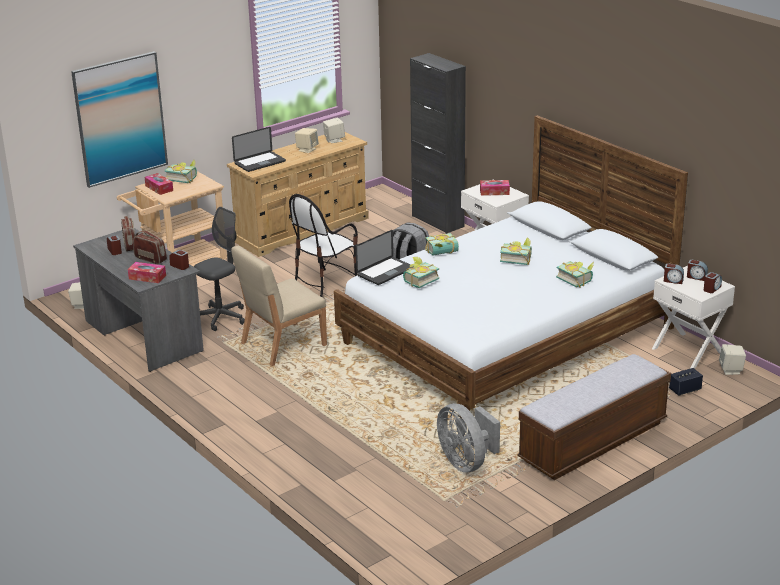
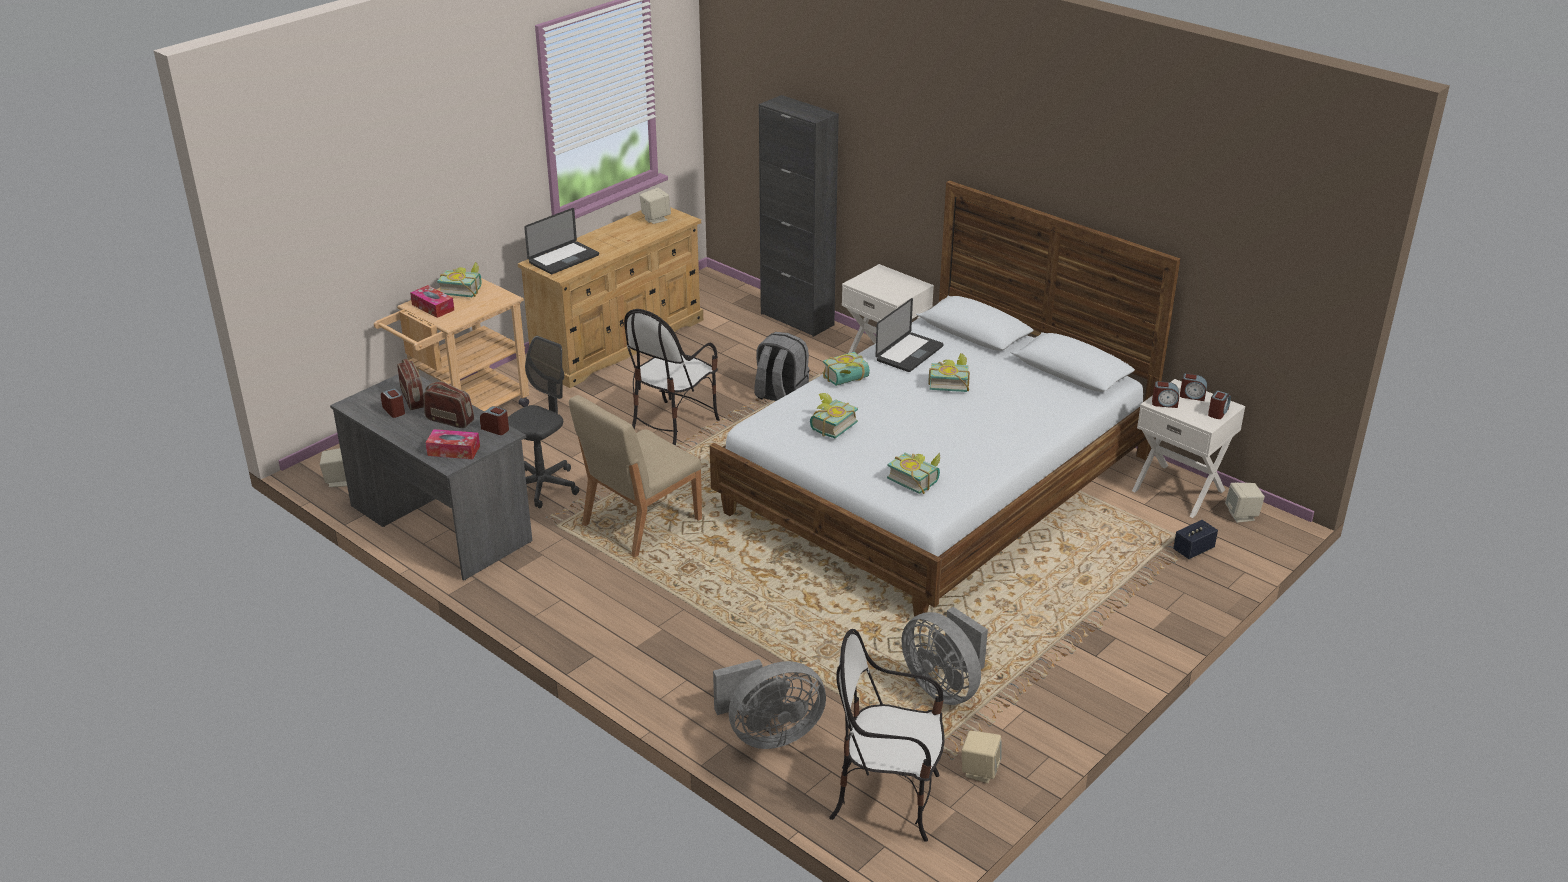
camera: 10 degrees left, 5 degrees up
picture [71,51,168,188] -> none
beige speaker [295,128,319,153] -> beige speaker moved to [962,731,1002,783]
laptop [355,230,414,285] -> laptop moved to [875,298,944,372]
tissue box [480,180,510,196] -> none
bench [517,354,671,480] -> none
book [556,261,594,288] -> book moved to [887,452,940,494]
none -> grey fan [713,659,826,749]
none -> chair [829,629,944,842]

